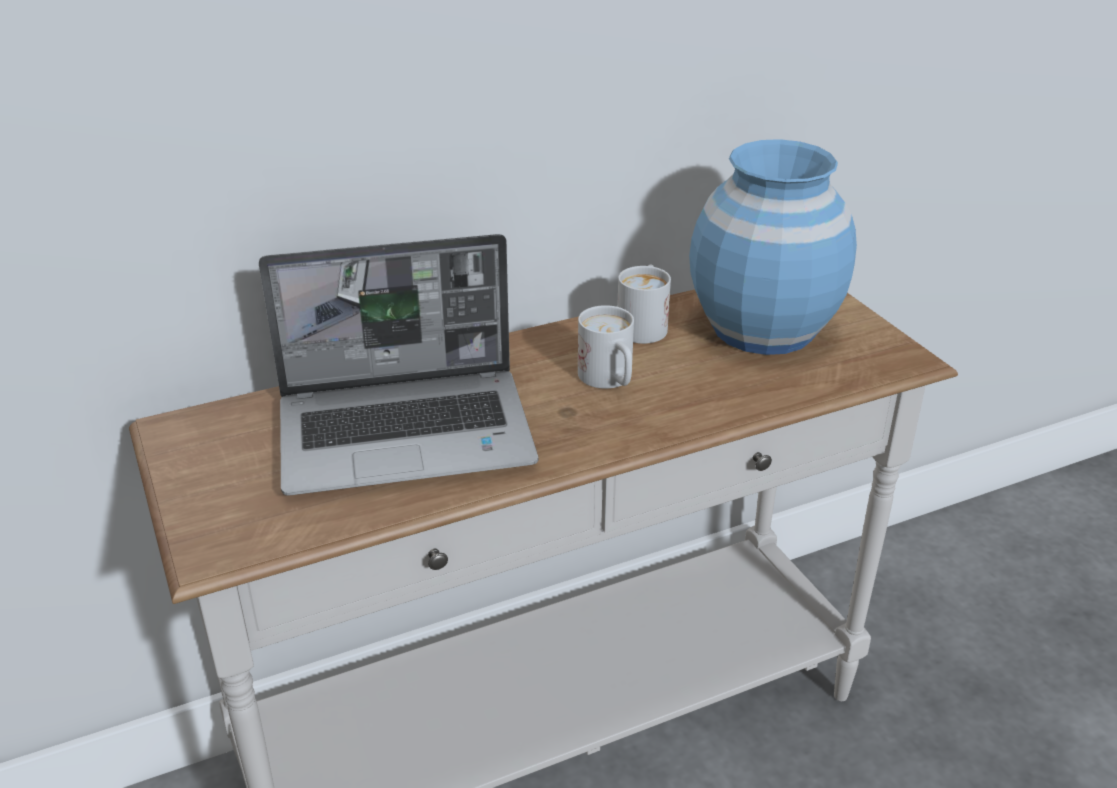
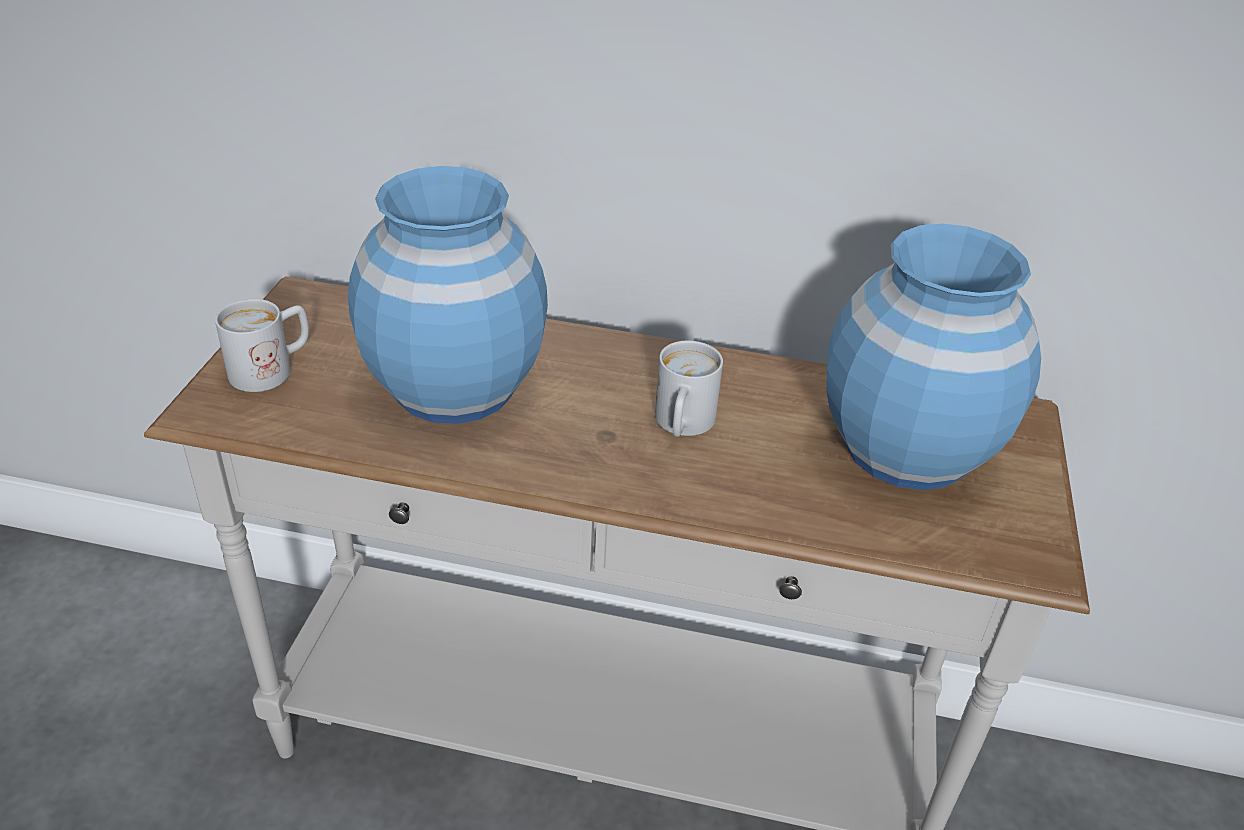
camera: 35 degrees right, 5 degrees up
laptop [259,234,539,495] -> blue vase [348,166,548,424]
white mug [617,265,671,344] -> white mug moved to [215,299,309,392]

